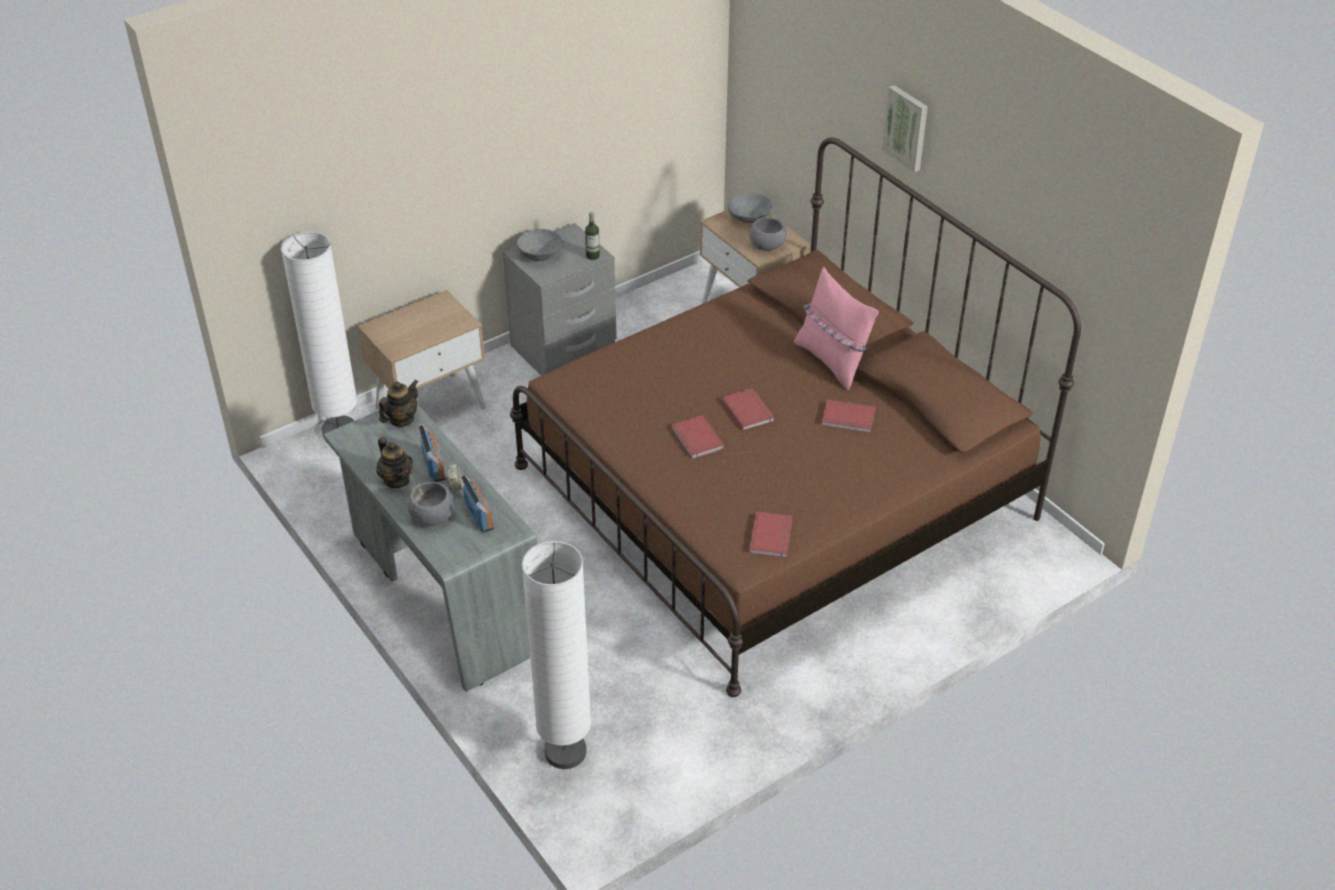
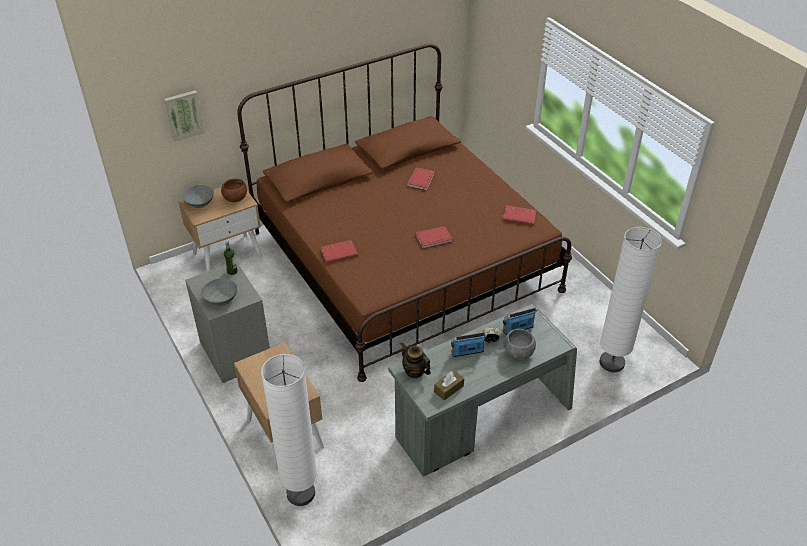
camera: 85 degrees left, 0 degrees up
teapot [376,437,413,488] -> none
red book [721,388,774,431] -> red book moved to [321,240,358,263]
grey bowl [749,217,787,251] -> brown bowl [221,179,247,202]
pink pillow [794,267,879,391] -> none
picture [882,85,928,172] -> picture moved to [164,90,205,142]
none -> brown tissue box [434,370,464,400]

